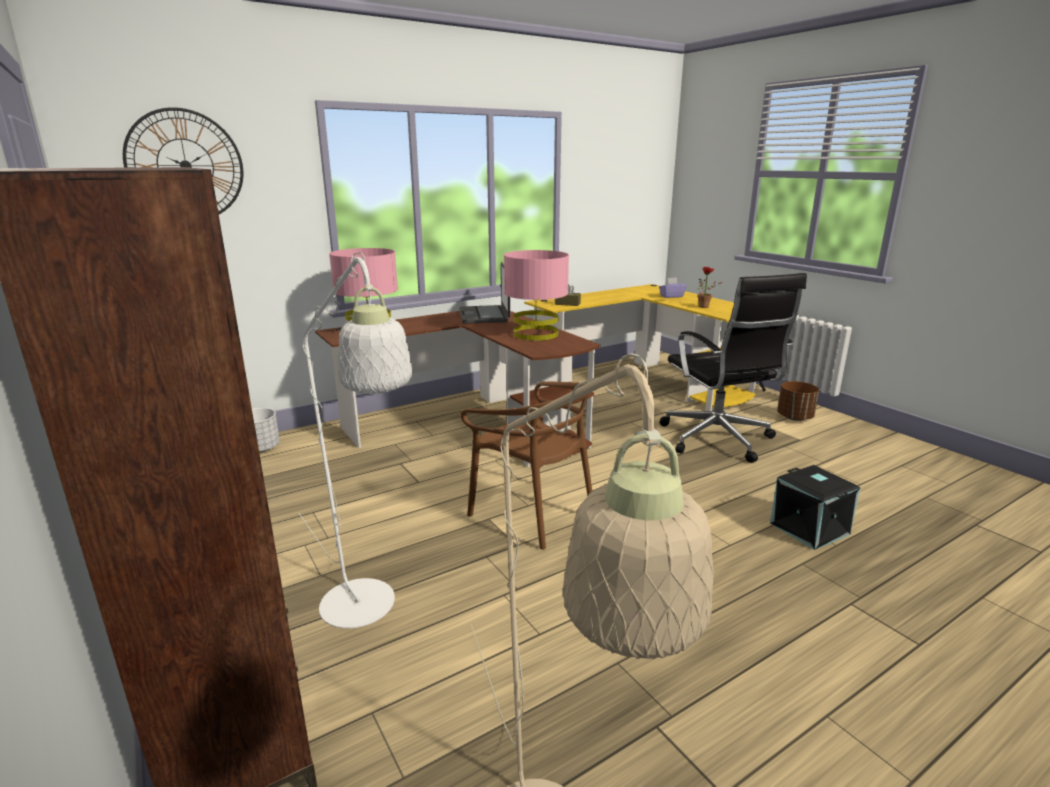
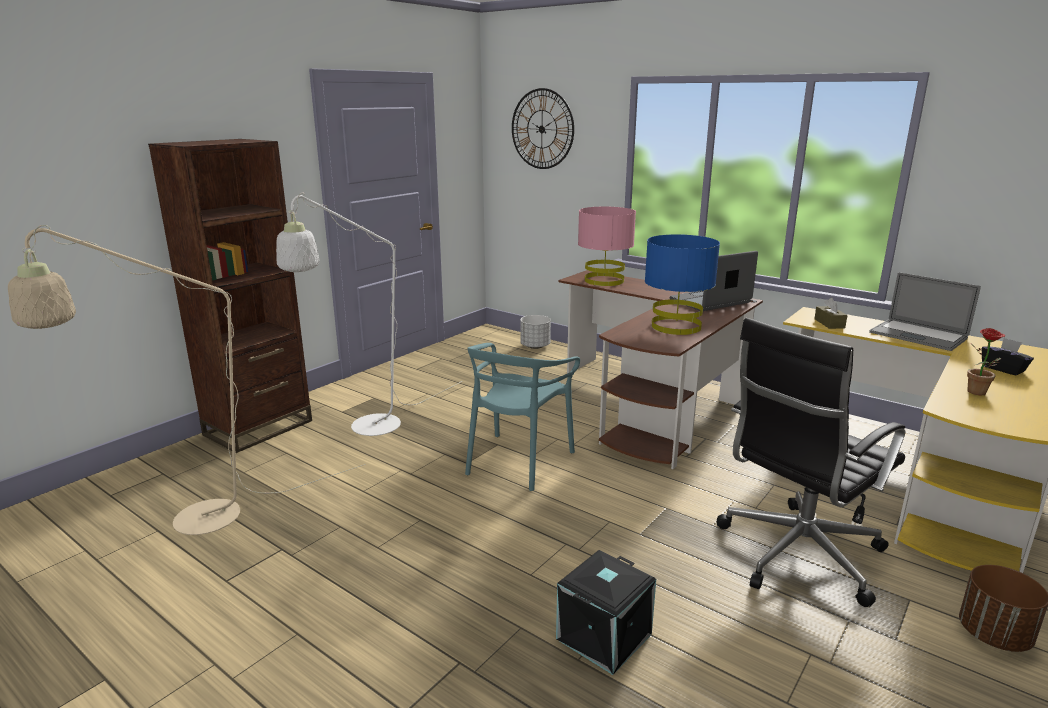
camera: 70 degrees right, 0 degrees up
brown chair [461,381,592,550] -> turquoise chair [465,343,580,491]
pink table lamp [504,250,569,341] -> blue table lamp [645,234,720,335]
purple tissue box [659,278,687,298] -> black tissue box [982,338,1034,376]
none -> laptop [869,272,981,351]

